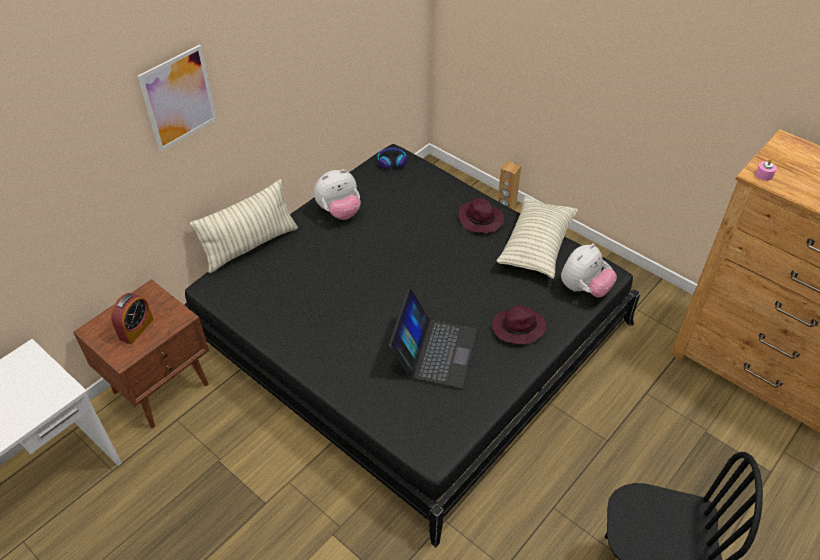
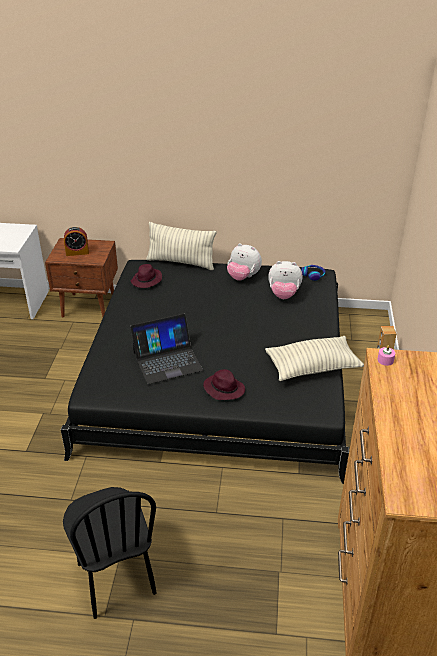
camera: 55 degrees right, 10 degrees down
picture [138,45,217,152] -> none
purple hat [458,198,504,233] -> purple hat moved to [130,264,162,288]
plush toy [561,243,617,297] -> plush toy moved to [268,261,303,299]

